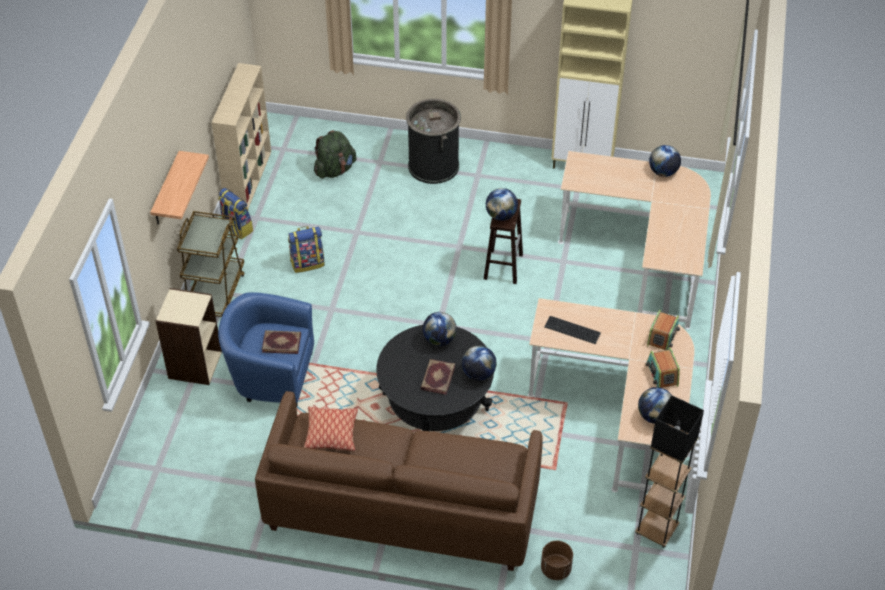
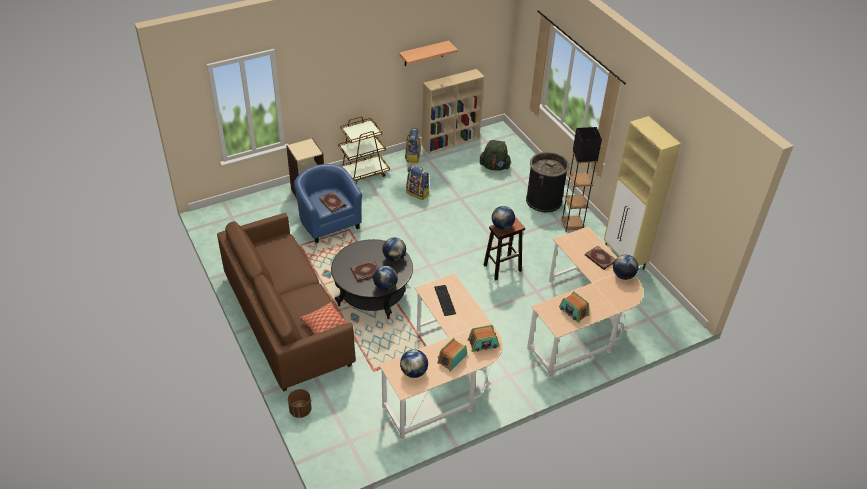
camera: 50 degrees right, 5 degrees down
shelf [150,151,209,224] -> shelf moved to [399,40,458,66]
pillow [304,407,358,451] -> pillow moved to [300,302,349,335]
black floor lamp [635,395,704,548] -> black floor lamp moved to [561,127,602,232]
none -> radio [559,291,589,323]
none -> book [585,246,616,270]

